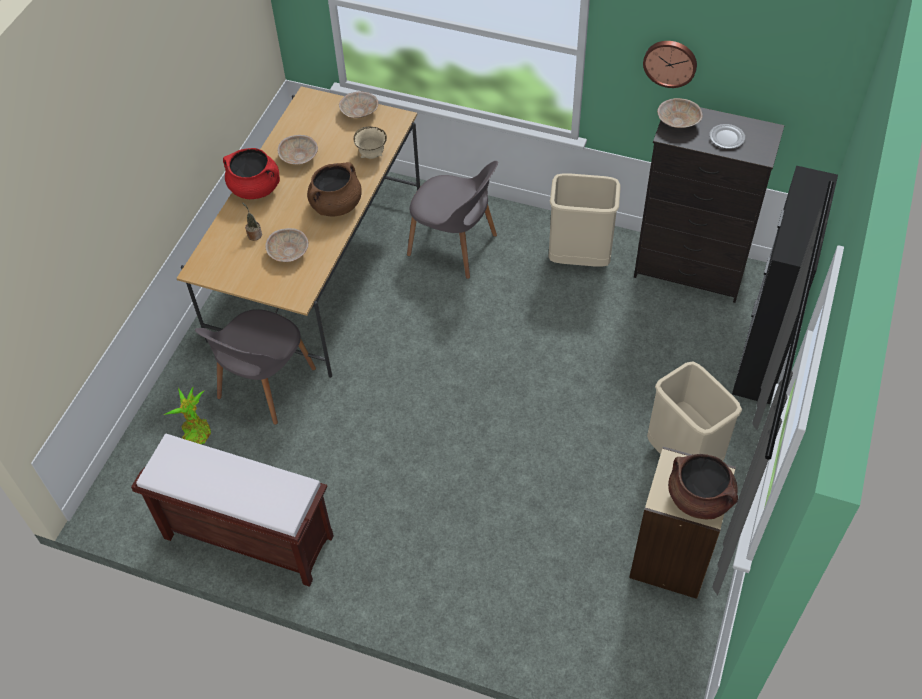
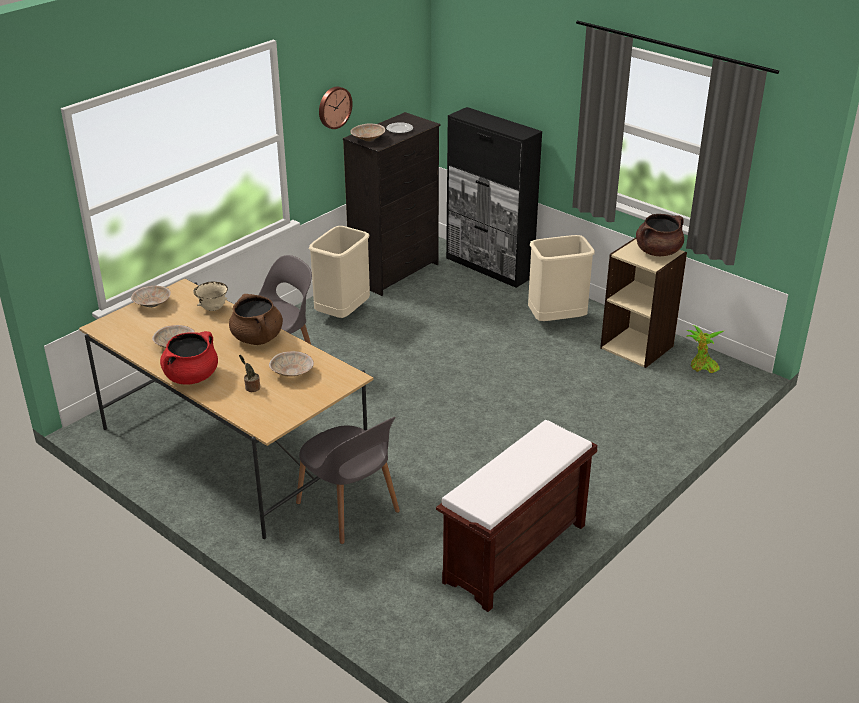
camera: 70 degrees left, 20 degrees down
potted plant [163,387,211,444] -> potted plant moved to [686,325,723,373]

